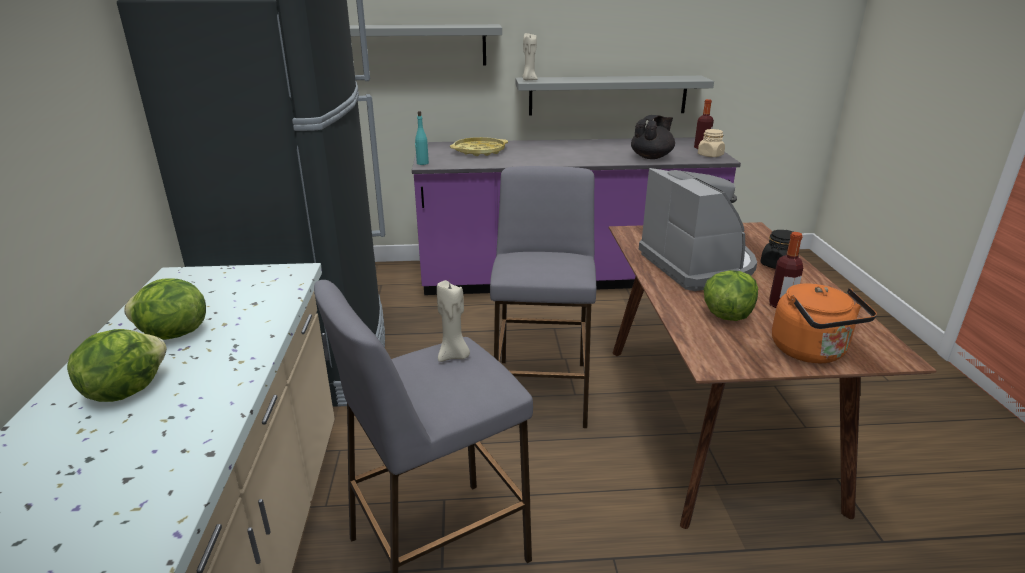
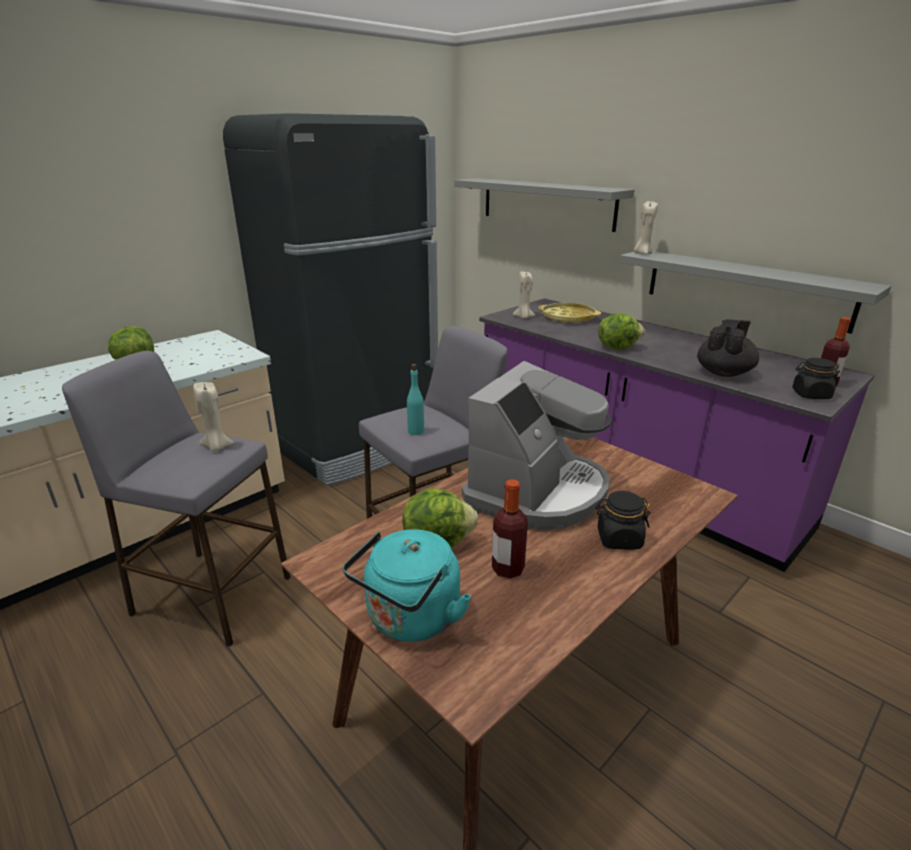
camera: 50 degrees right, 0 degrees up
lettuce [67,329,167,402] -> lettuce moved to [598,313,645,350]
turquoise bottle [415,111,429,165] -> turquoise bottle moved to [407,364,424,435]
black teapot [631,115,675,159] -> black teapot turned 60 degrees counterclockwise [697,319,759,377]
beige jar [698,129,725,157] -> black jar [792,358,840,399]
orange kettle [772,283,877,363] -> turquoise kettle [343,529,471,642]
none -> beige candle [513,271,535,319]

